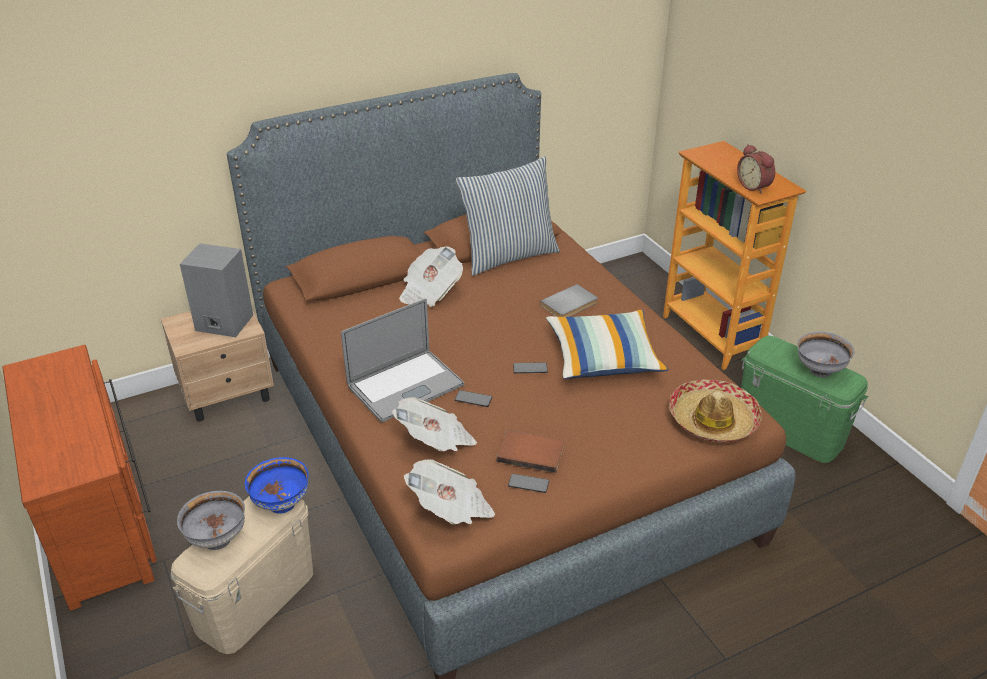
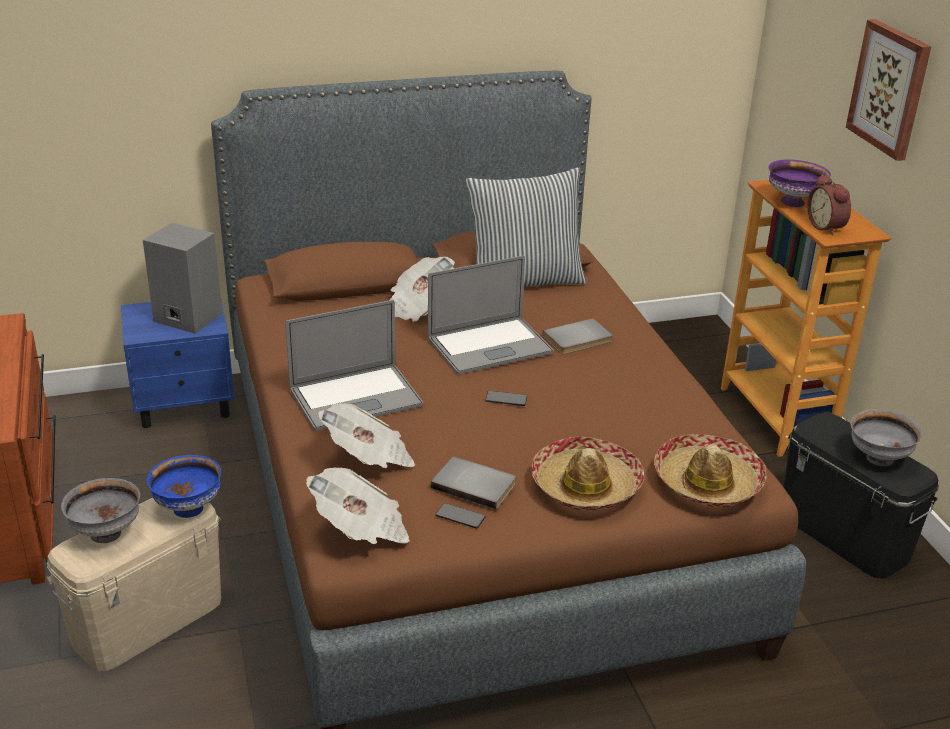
camera: 10 degrees right, 5 degrees down
beige nightstand [161,311,274,422] -> blue nightstand [121,301,235,428]
phone [455,390,492,407] -> none
brown book [496,430,564,473] -> grey book [431,457,516,509]
pillow [546,310,668,379] -> none
green storage box [741,336,868,463] -> black storage box [784,412,939,579]
none -> laptop [428,255,554,375]
none -> hat [531,437,644,511]
none -> purple bowl [768,159,831,207]
none -> picture [846,19,931,161]

